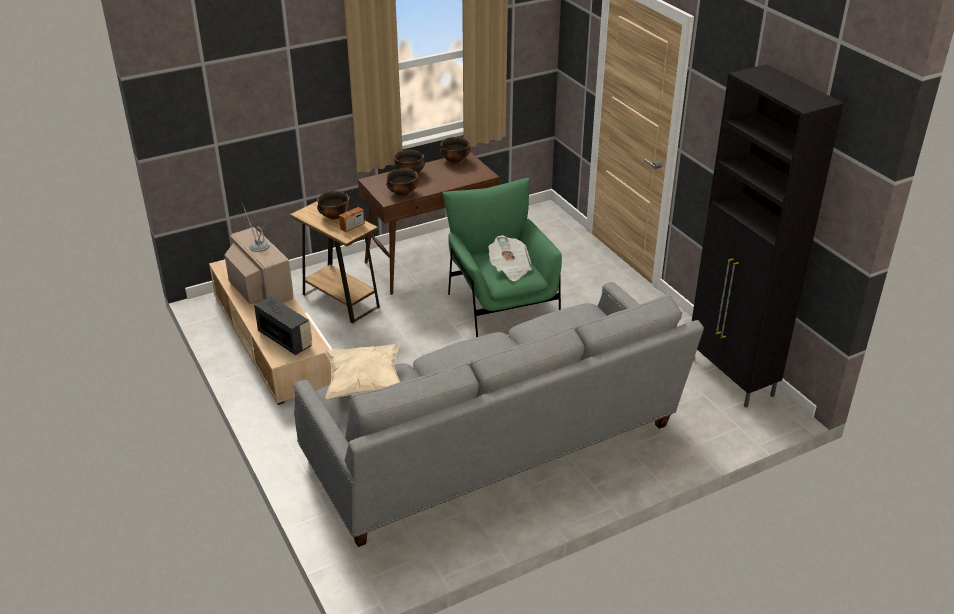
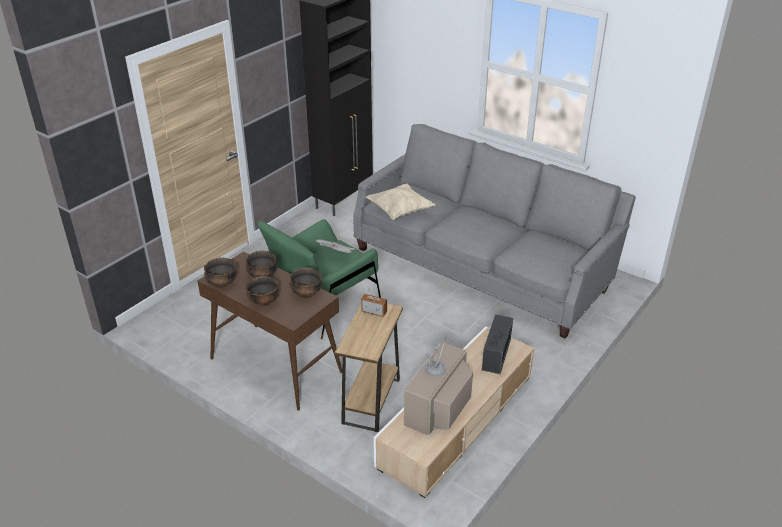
camera: 115 degrees left, 0 degrees up
bowl [317,191,350,220] -> bowl moved to [245,251,277,278]
beige pillow [325,344,400,399] -> beige pillow moved to [366,184,436,220]

